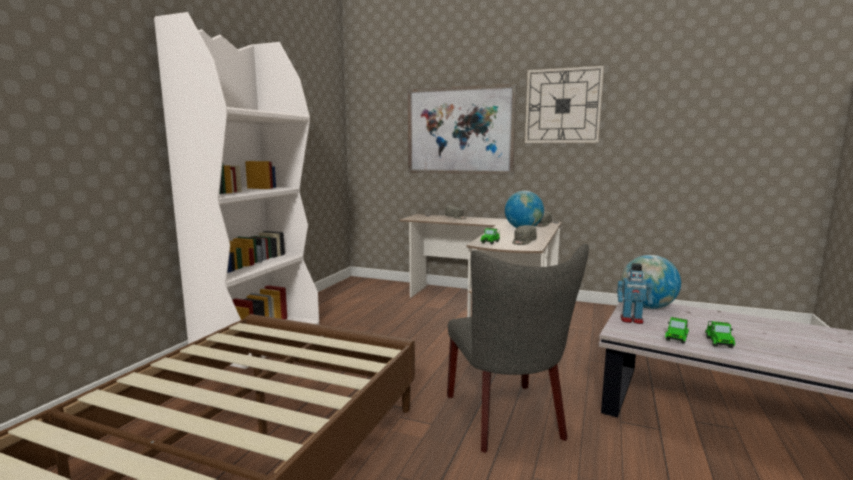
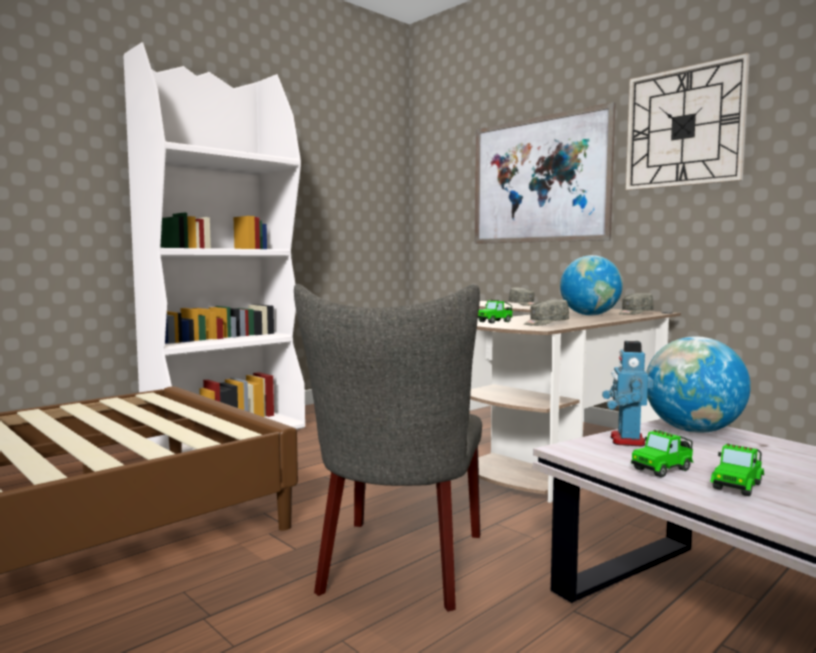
camera: 25 degrees right, 5 degrees down
toy robot [617,263,653,324] -> toy robot turned 60 degrees clockwise [602,341,654,447]

